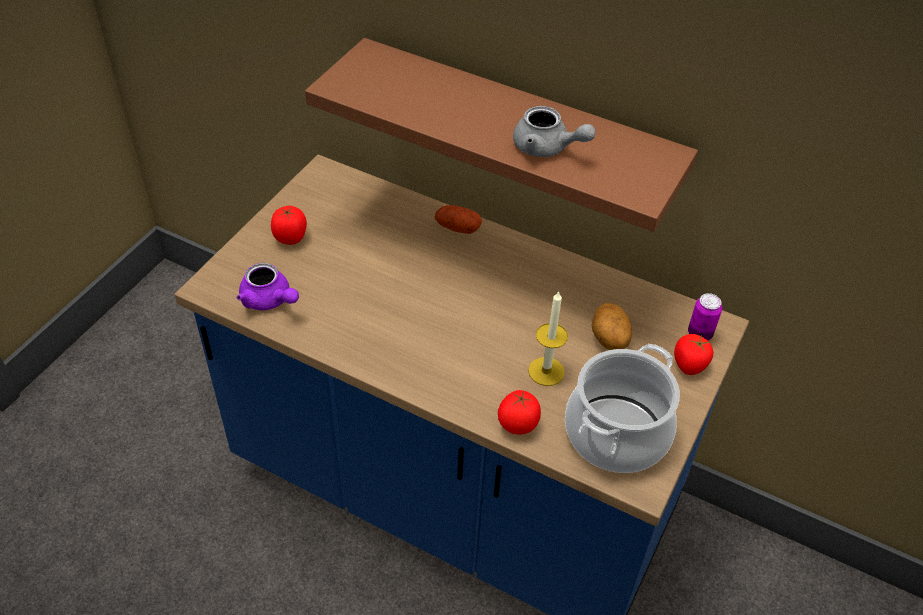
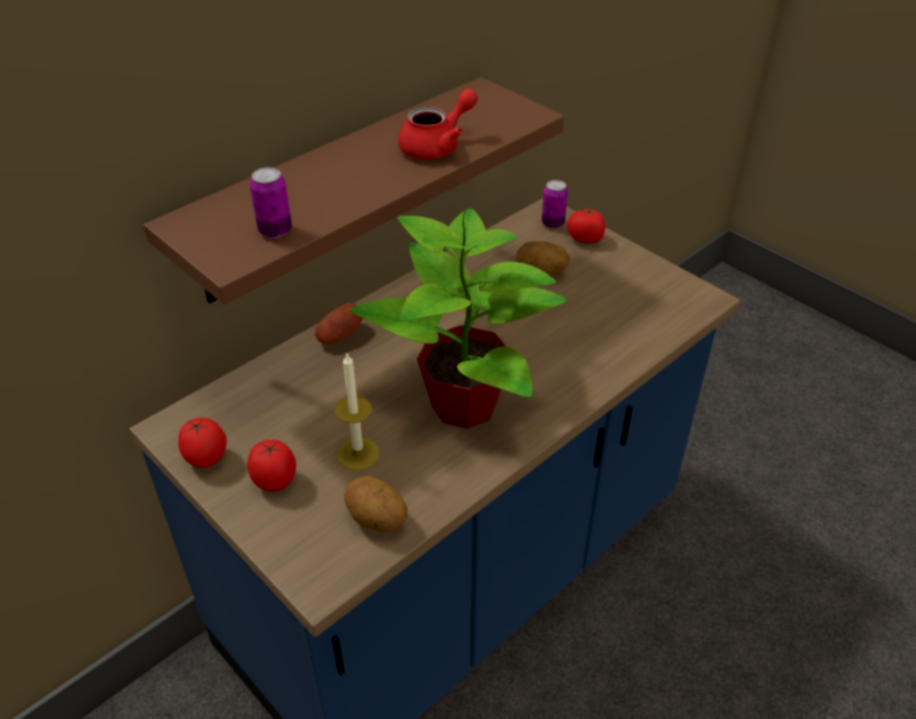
camera: 70 degrees left, 5 degrees down
purple teapot [237,263,299,310] -> potato [344,476,408,532]
tomato [498,390,541,435] -> tomato moved to [178,418,227,468]
grey teapot [513,106,596,157] -> red teapot [398,89,478,159]
candle [528,291,568,386] -> candle moved to [334,354,380,470]
cooking pot [565,344,680,473] -> none
none -> can [250,167,292,238]
none -> potted plant [350,207,568,429]

